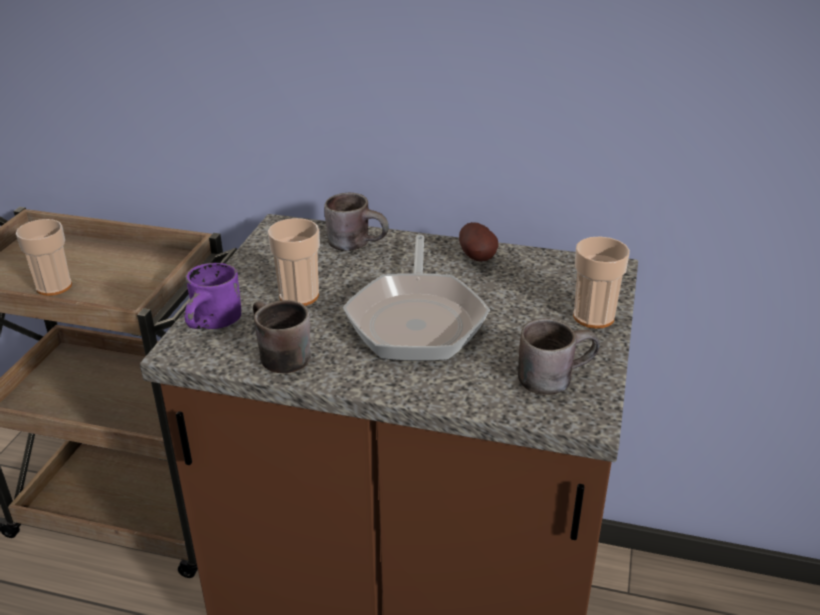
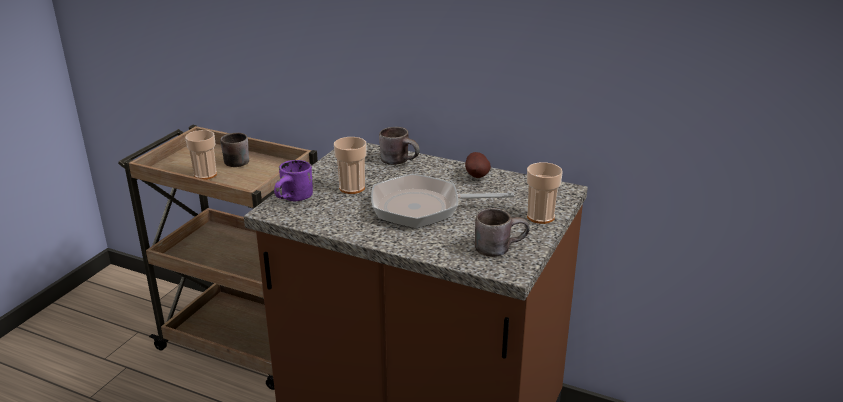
camera: 10 degrees right, 5 degrees down
brown mug [253,300,311,373] -> brown mug moved to [220,133,249,167]
frying pan [343,235,490,361] -> frying pan turned 75 degrees clockwise [371,174,514,229]

